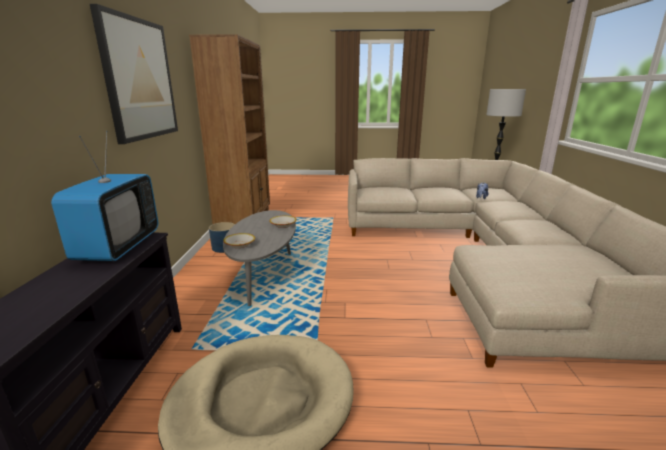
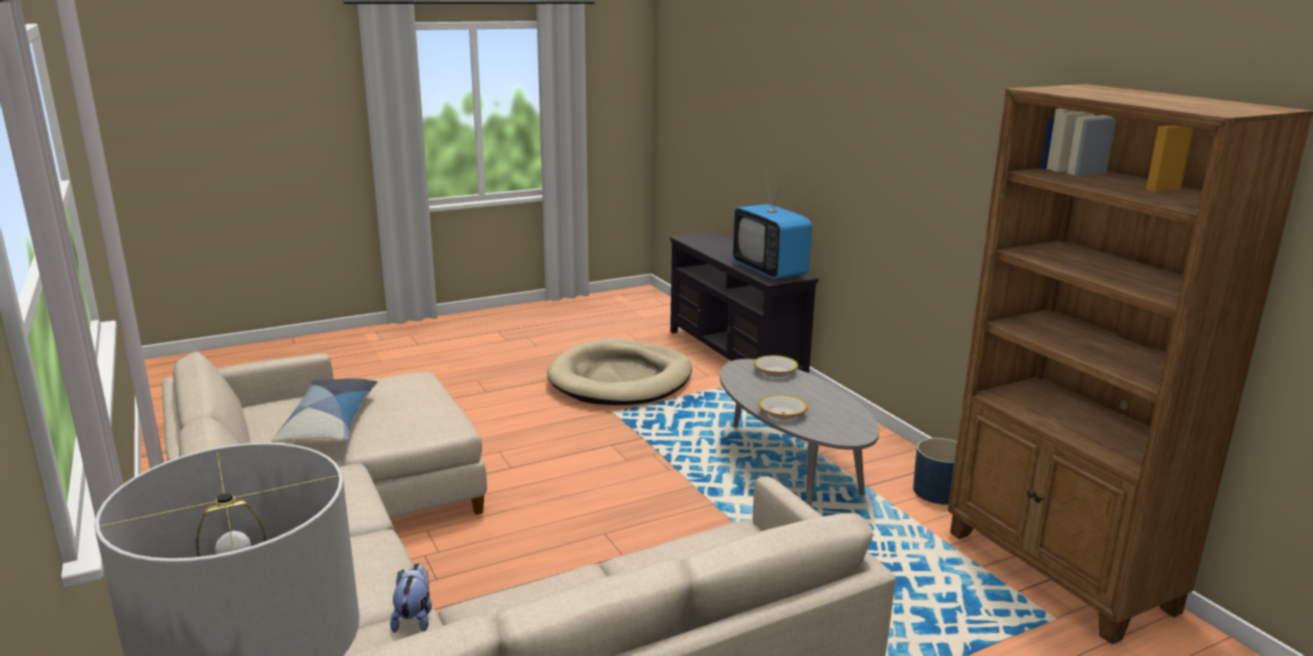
camera: 150 degrees right, 0 degrees up
picture [90,4,178,144] -> none
none -> pillow [271,378,378,444]

